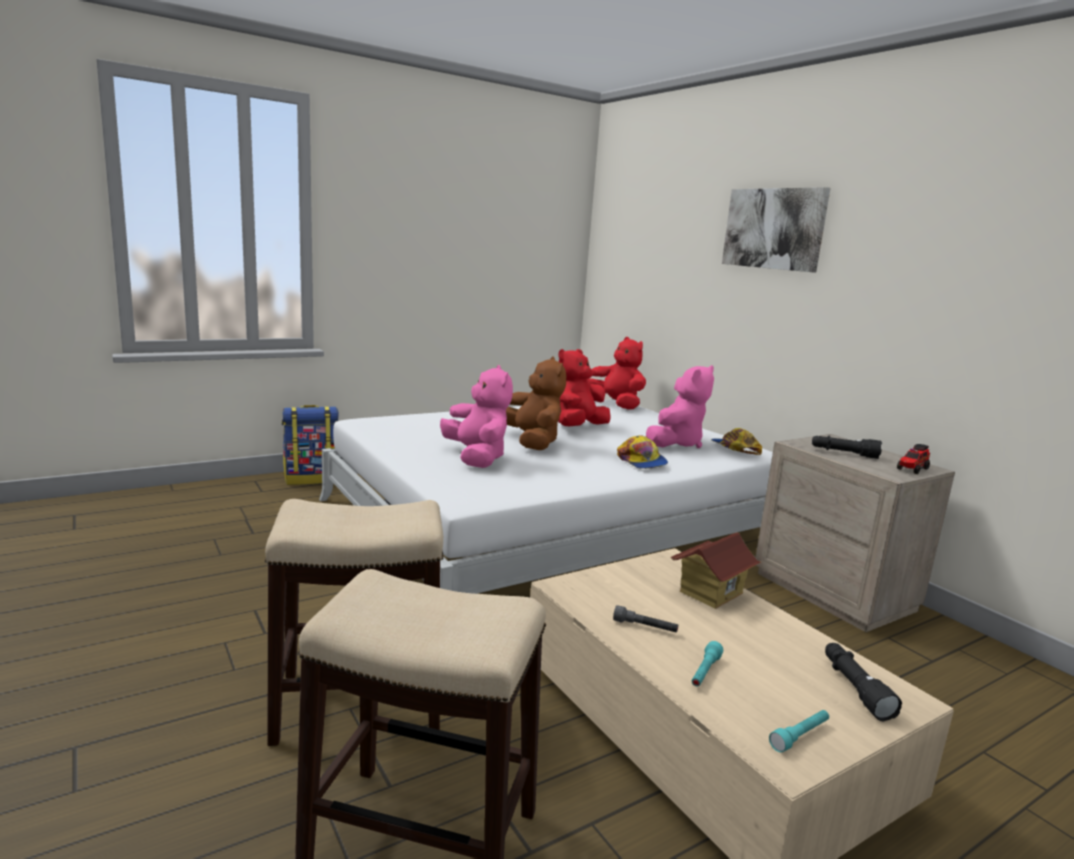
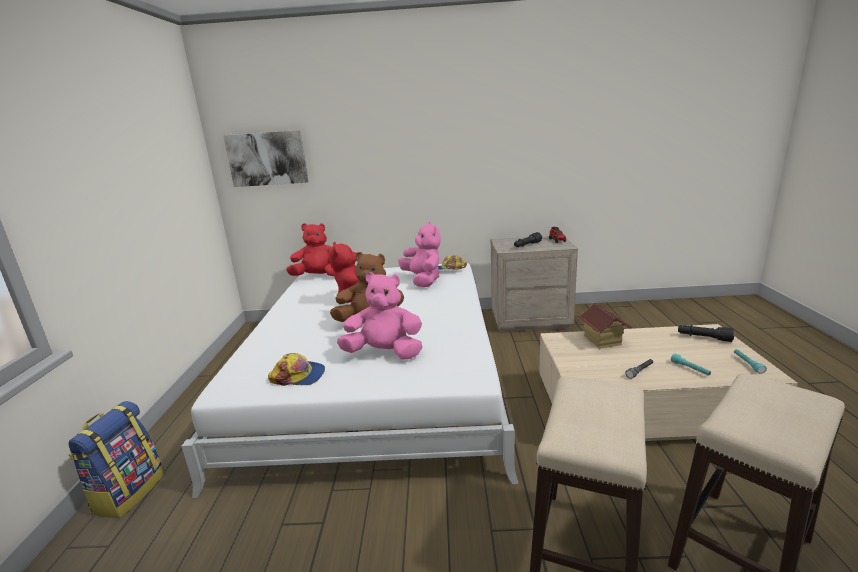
camera: 55 degrees left, 5 degrees up
cap [617,435,668,469] -> cap moved to [268,353,325,386]
picture [722,187,831,273] -> picture moved to [223,130,309,187]

